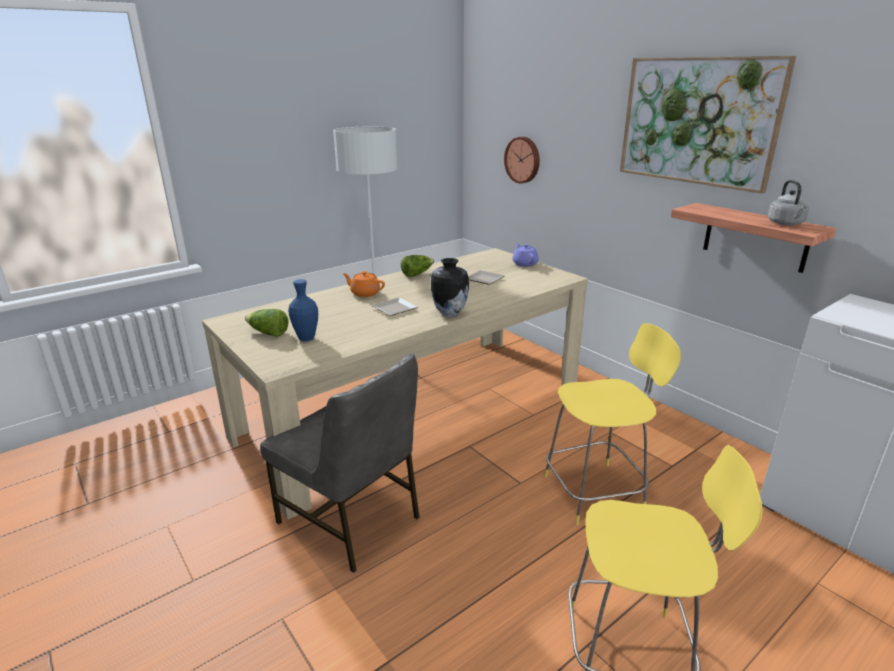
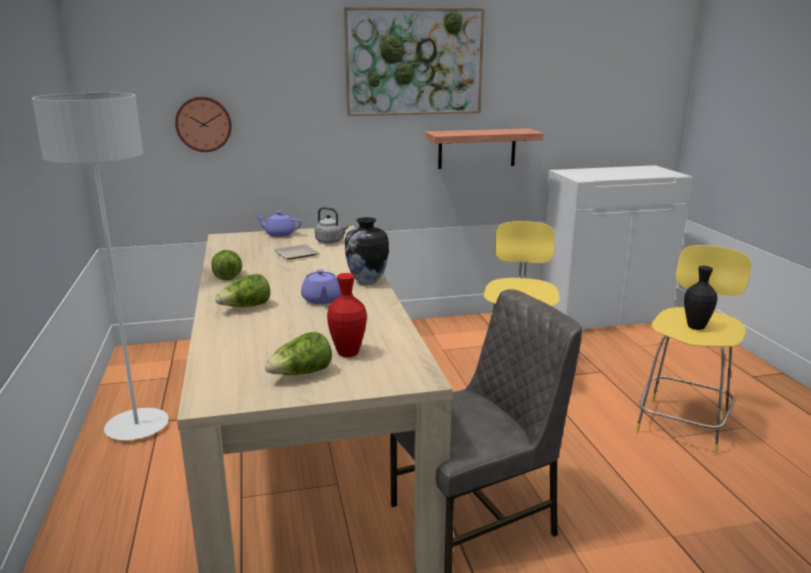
camera: 65 degrees left, 5 degrees down
blue vase [288,279,318,341] -> red vase [327,273,367,357]
orange teapot [342,271,385,297] -> lettuce [215,274,270,307]
plate [372,298,418,316] -> purple teapot [301,269,341,304]
grey kettle [768,180,809,226] -> grey kettle moved to [315,207,348,244]
none -> black vase [684,266,717,330]

